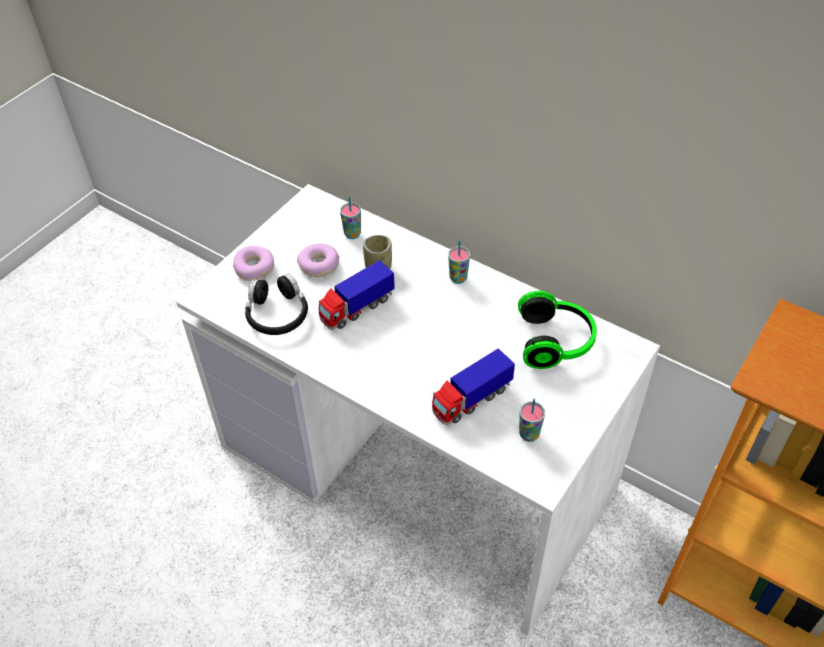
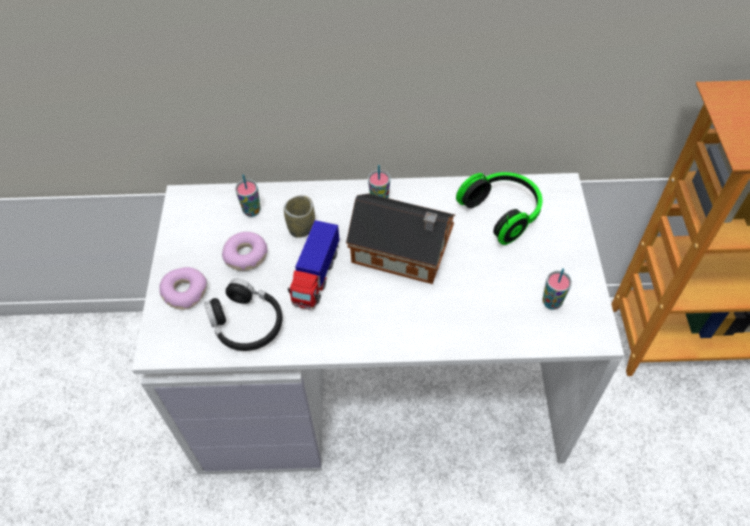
camera: 35 degrees left, 5 degrees up
toy truck [432,348,515,426] -> none
none -> toy house [346,194,455,284]

